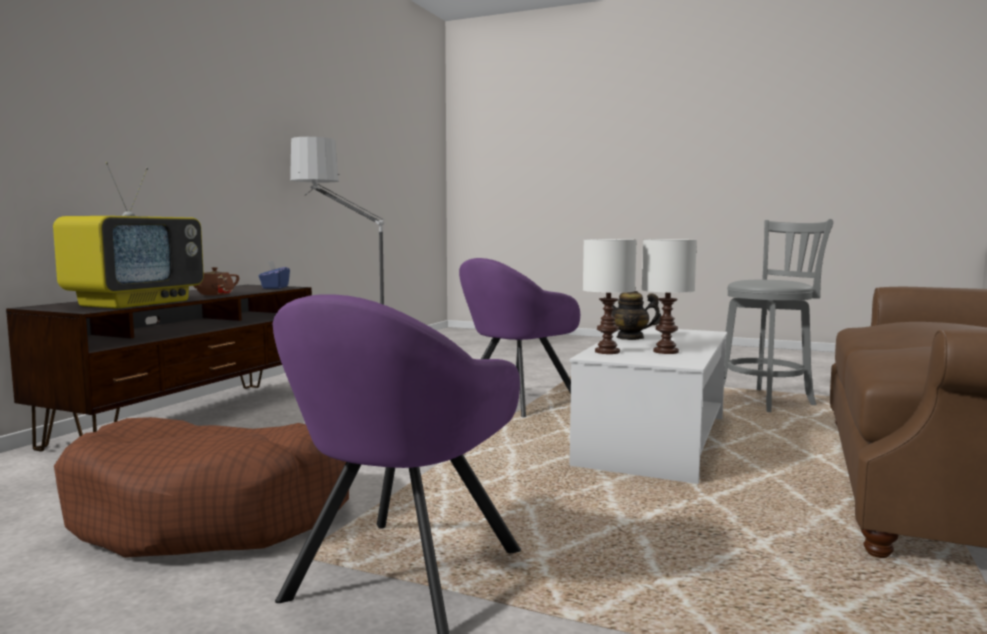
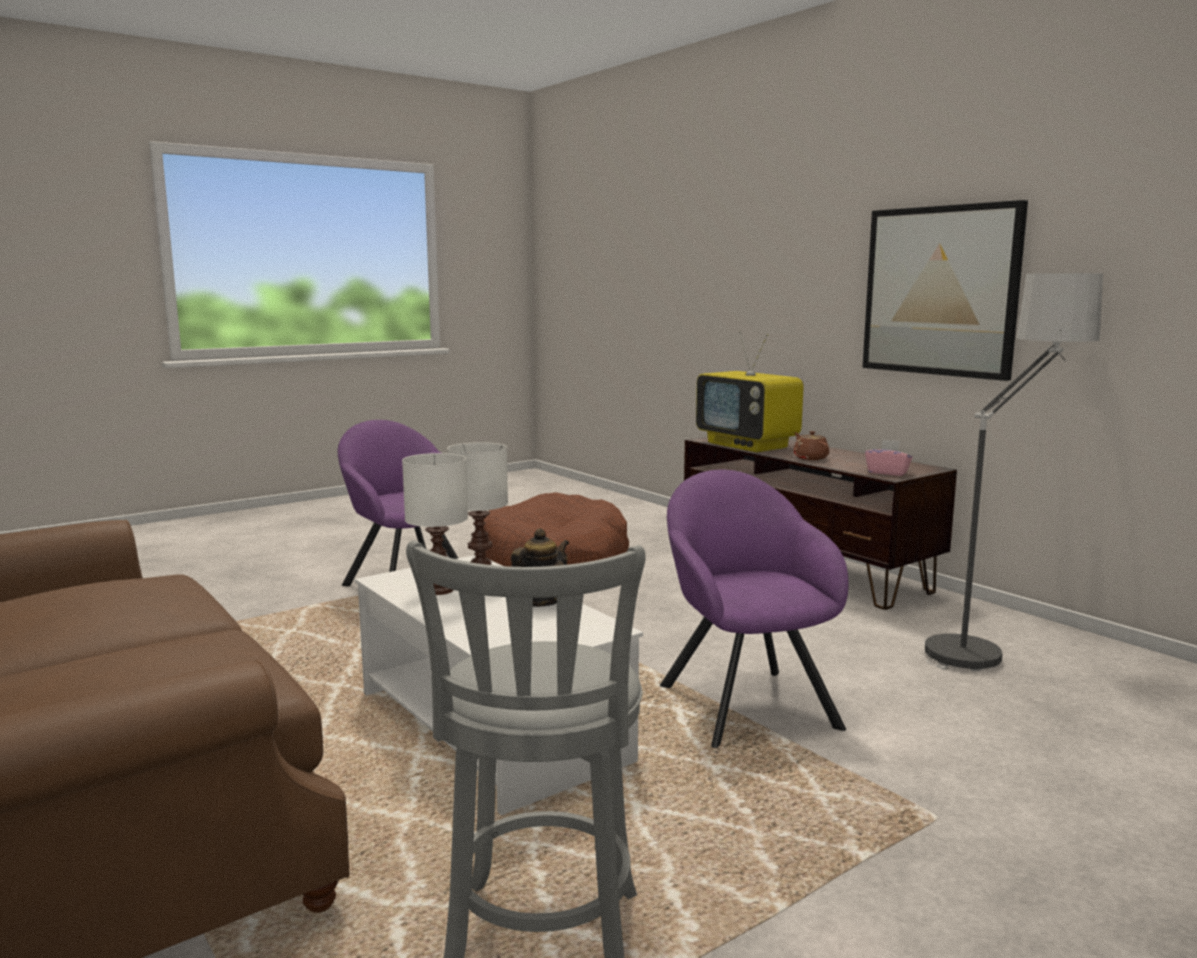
camera: 120 degrees right, 5 degrees up
blue tissue box [259,261,290,289] -> pink tissue box [865,439,913,476]
none -> picture [862,200,1028,381]

